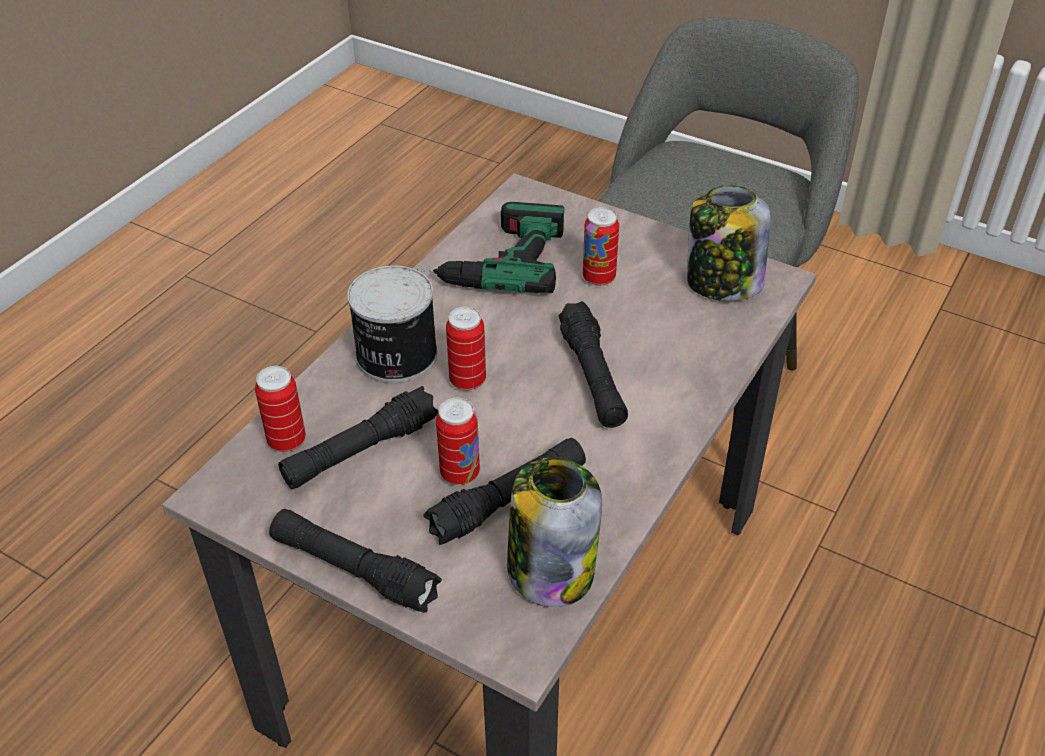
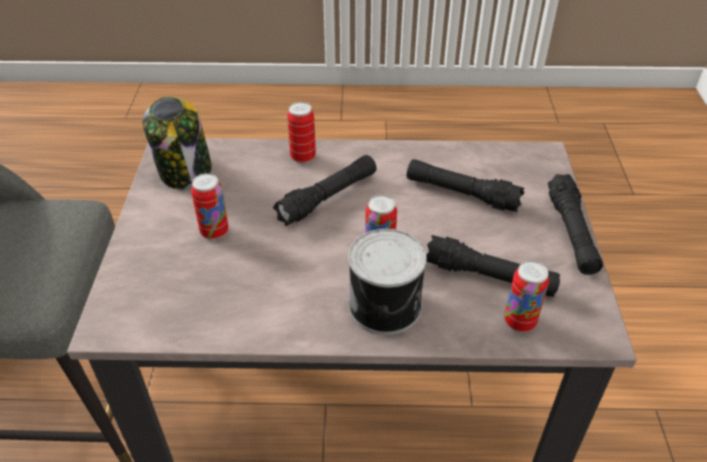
camera: 120 degrees left, 0 degrees up
power drill [416,202,564,293] -> none
can [436,398,480,485] -> can moved to [287,102,316,163]
jar [507,457,602,607] -> none

